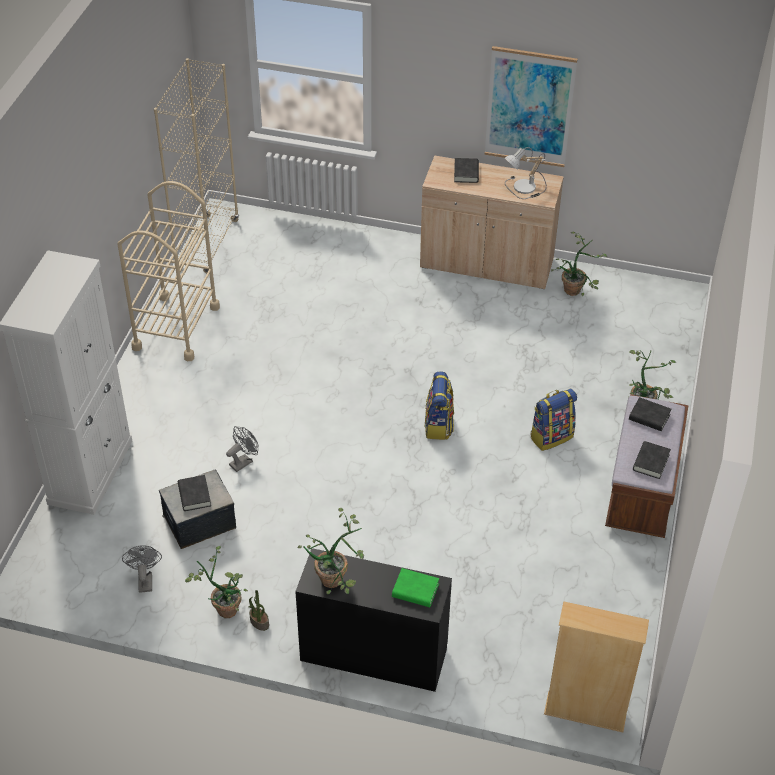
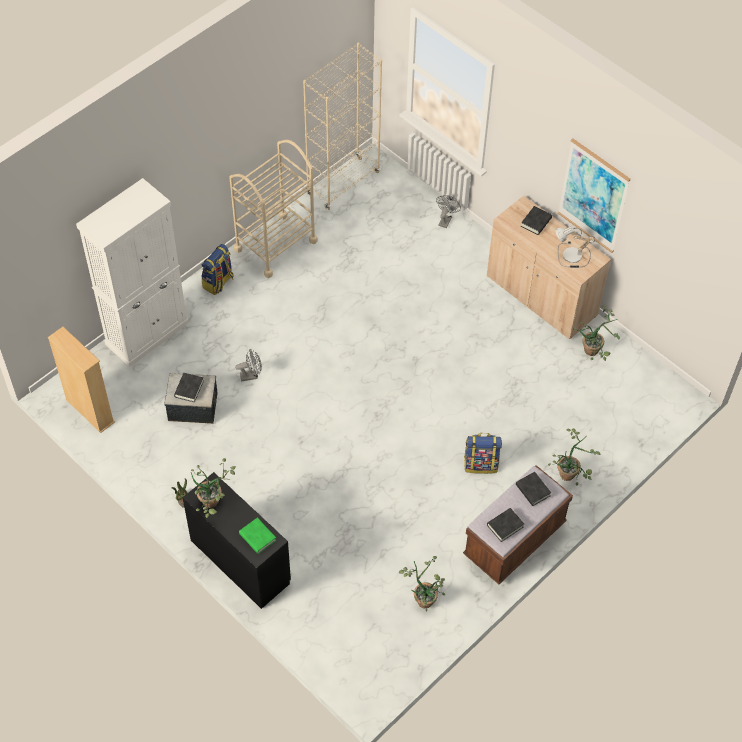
camera: 30 degrees right, 10 degrees up
grey fan [122,545,162,593] -> grey fan moved to [436,195,461,228]
potted plant [185,546,248,618] -> potted plant moved to [399,556,445,611]
backpack [425,371,454,440] -> backpack moved to [202,244,234,295]
beige bookcase [544,602,649,732] -> beige bookcase moved to [48,327,115,433]

